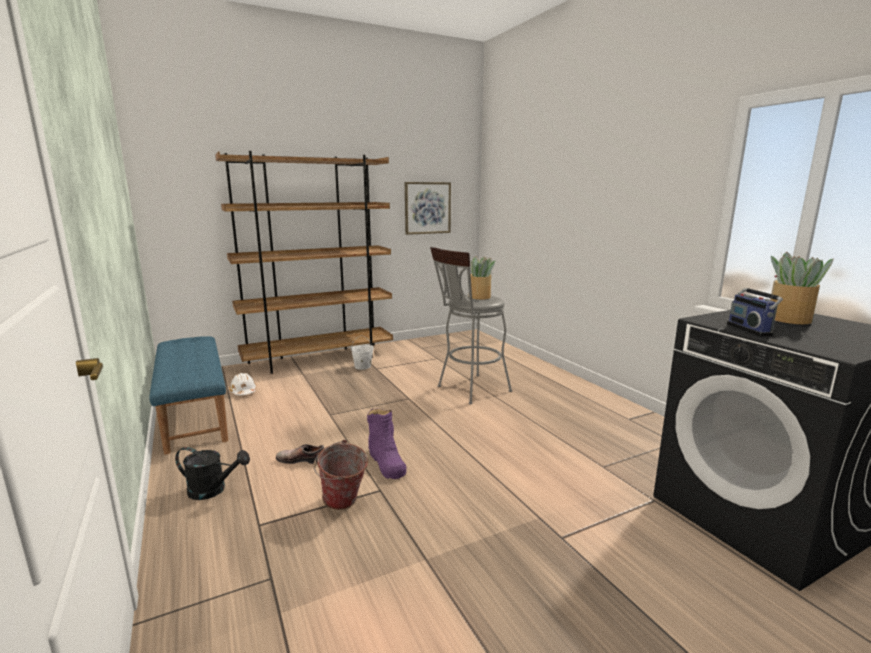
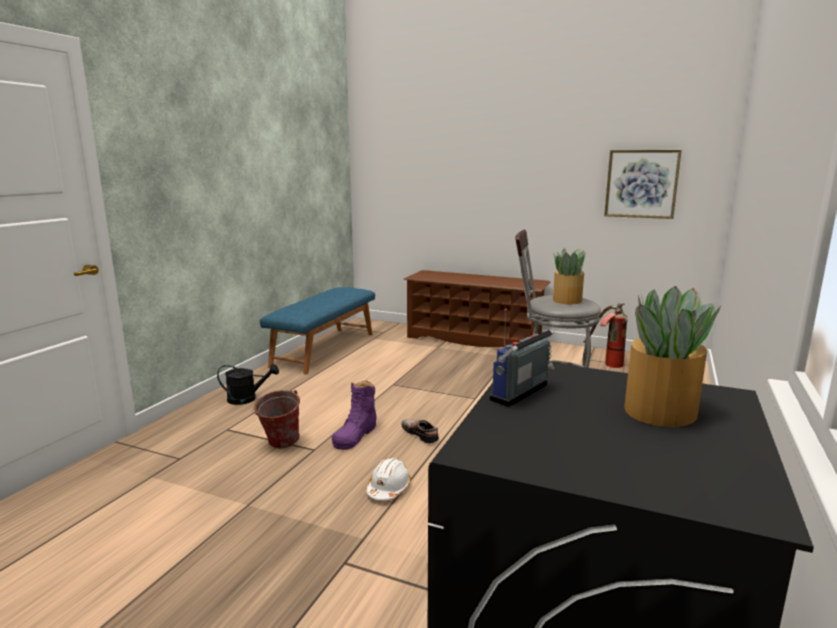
camera: 50 degrees right, 0 degrees up
black watering can [175,447,250,500] -> black watering can turned 60 degrees counterclockwise [217,364,279,405]
brown bookcase [215,151,393,374] -> brown shoe rack [403,270,550,347]
white hard hat [230,373,256,395] -> white hard hat moved to [366,458,411,500]
shoe [276,444,324,464] -> shoe moved to [402,419,439,444]
white bucket [351,335,374,370] -> none
none -> fire extinguisher [584,303,628,368]

